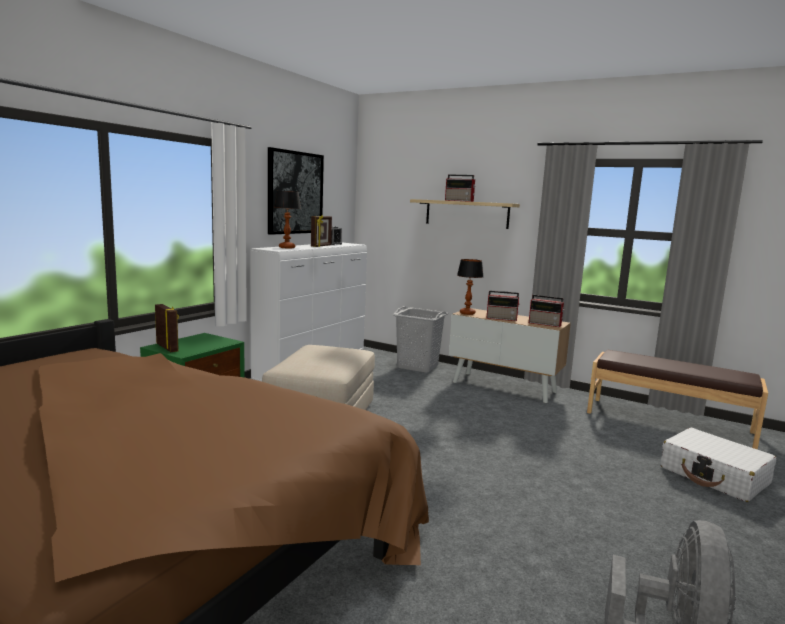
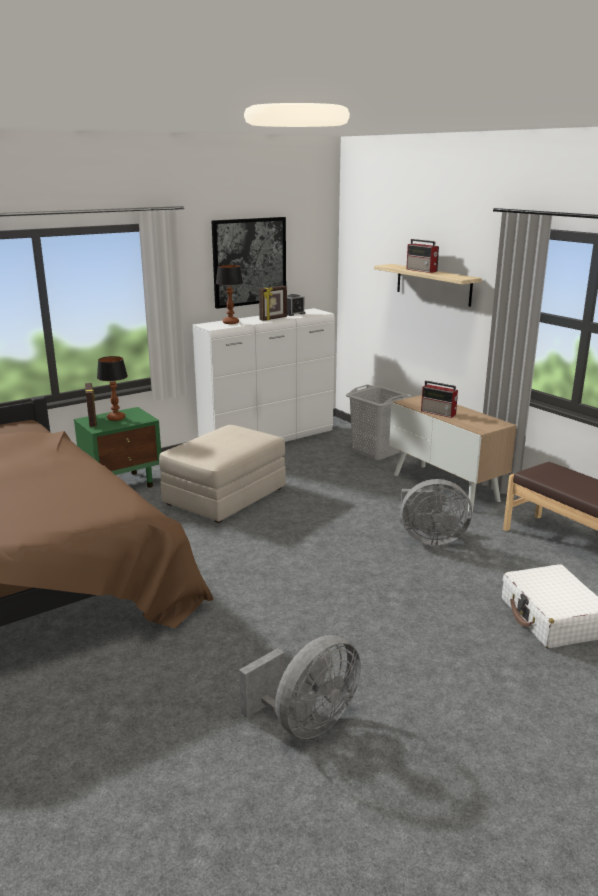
camera: 25 degrees right, 10 degrees up
table lamp [457,259,483,315] -> table lamp moved to [97,356,128,421]
radio [529,295,565,327] -> none
none -> grey fan [400,479,472,546]

